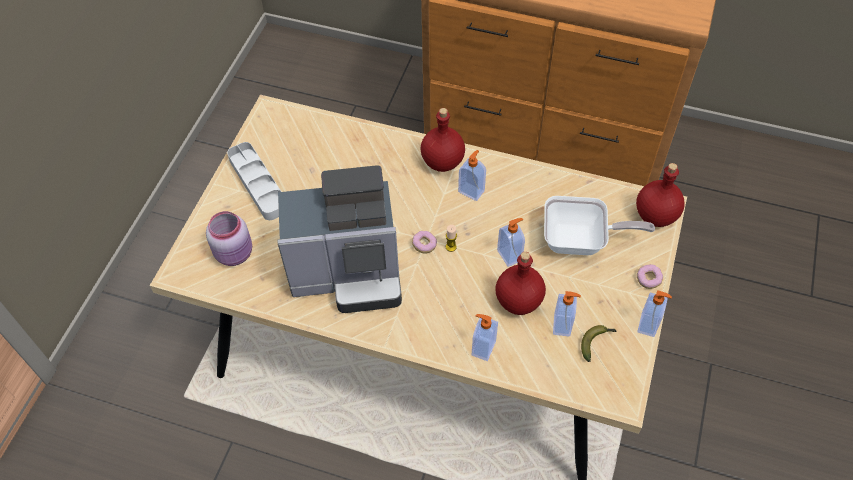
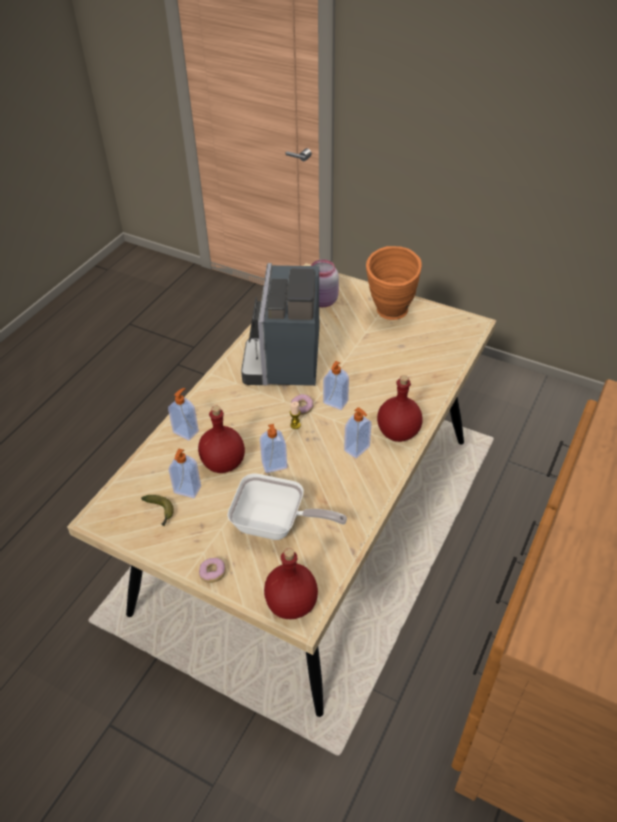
camera: 100 degrees right, 10 degrees down
grey tray [227,142,281,220] -> orange vase [366,246,422,320]
frying pan [544,196,655,255] -> frying pan turned 90 degrees counterclockwise [227,473,347,540]
soap dispenser [637,290,672,337] -> soap dispenser moved to [323,361,349,410]

